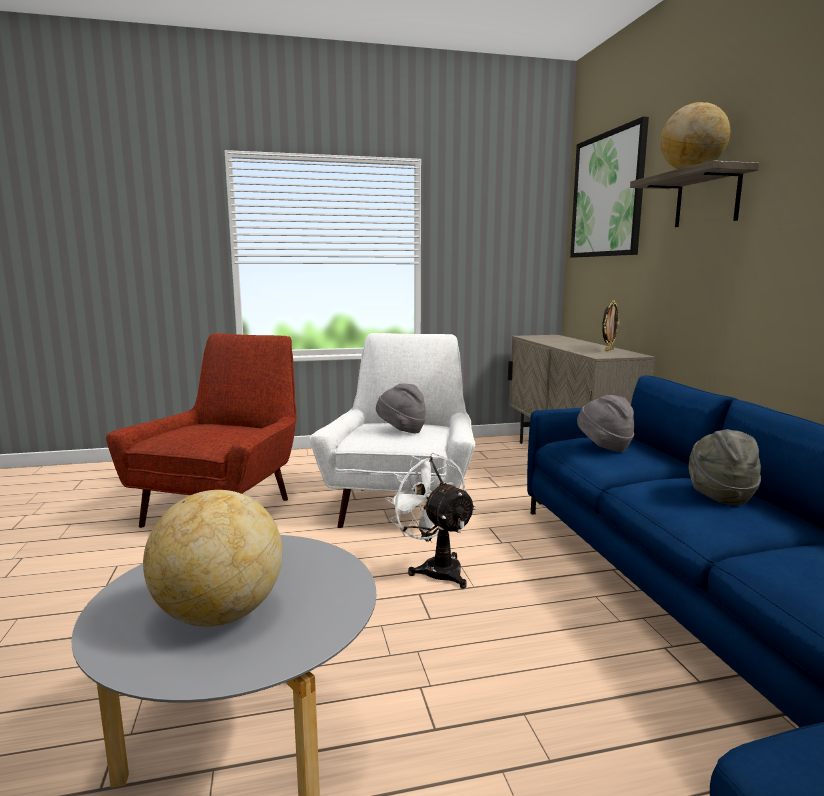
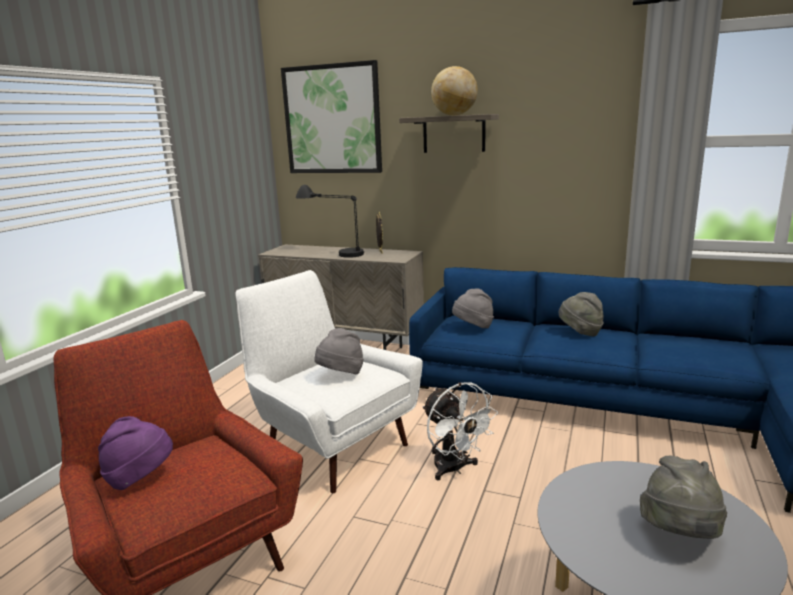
camera: 55 degrees left, 5 degrees up
globe [143,490,282,627] -> grey hat [640,455,727,539]
white fan [386,453,477,589] -> white fan turned 120 degrees counterclockwise [422,382,498,480]
none -> purple hat [98,416,173,490]
none -> black table lamp [296,185,364,258]

